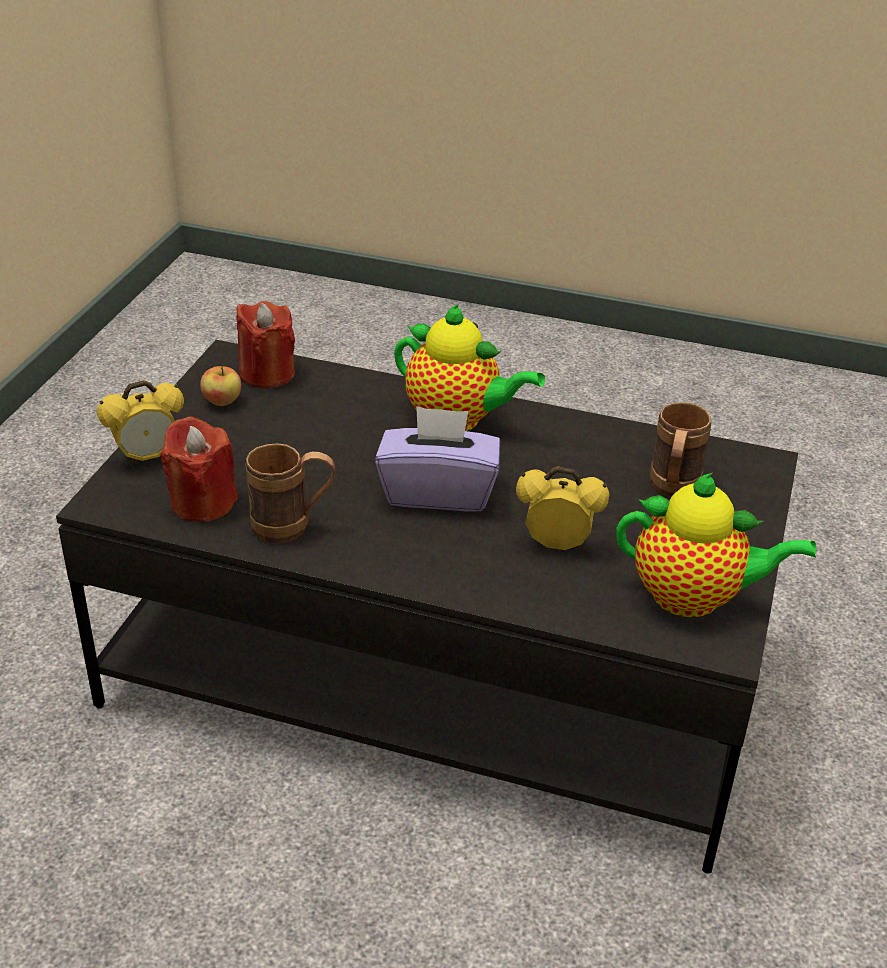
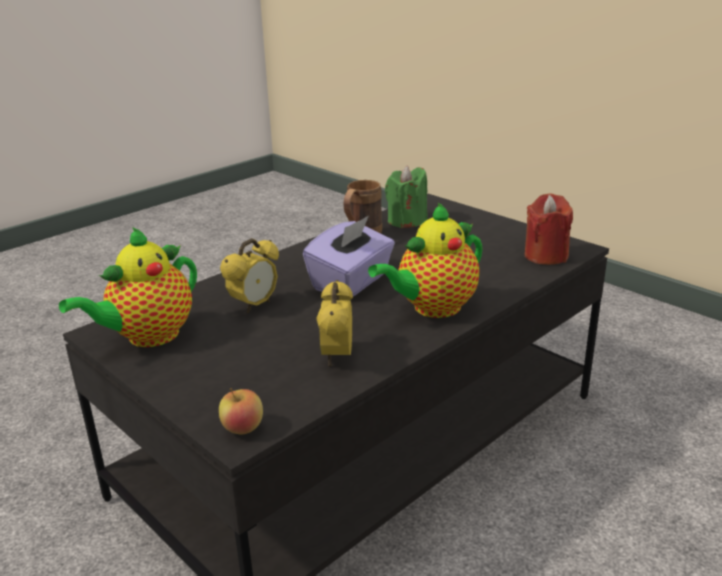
camera: 120 degrees right, 10 degrees down
alarm clock [97,380,184,466] -> alarm clock moved to [316,280,353,367]
red candle [161,416,238,522] -> green candle [385,166,427,228]
apple [200,366,241,406] -> apple moved to [219,388,263,434]
brown mug [650,402,711,497] -> none

